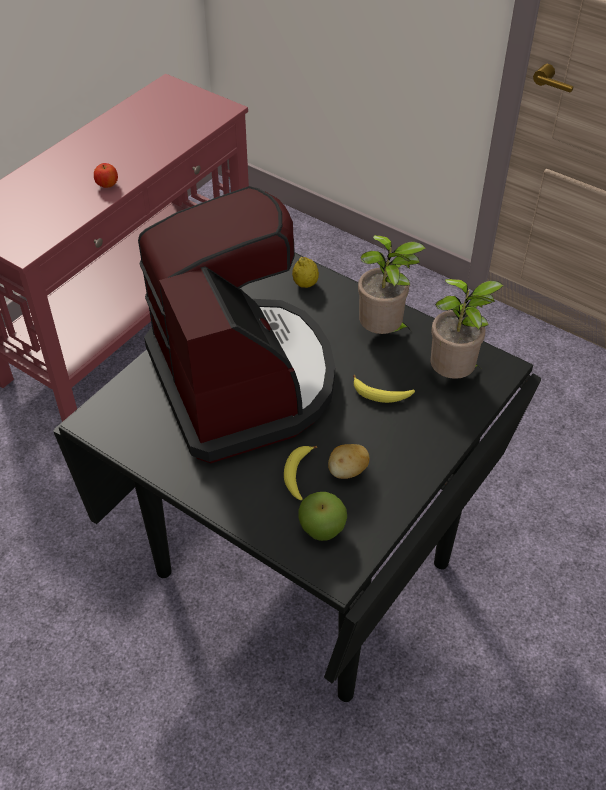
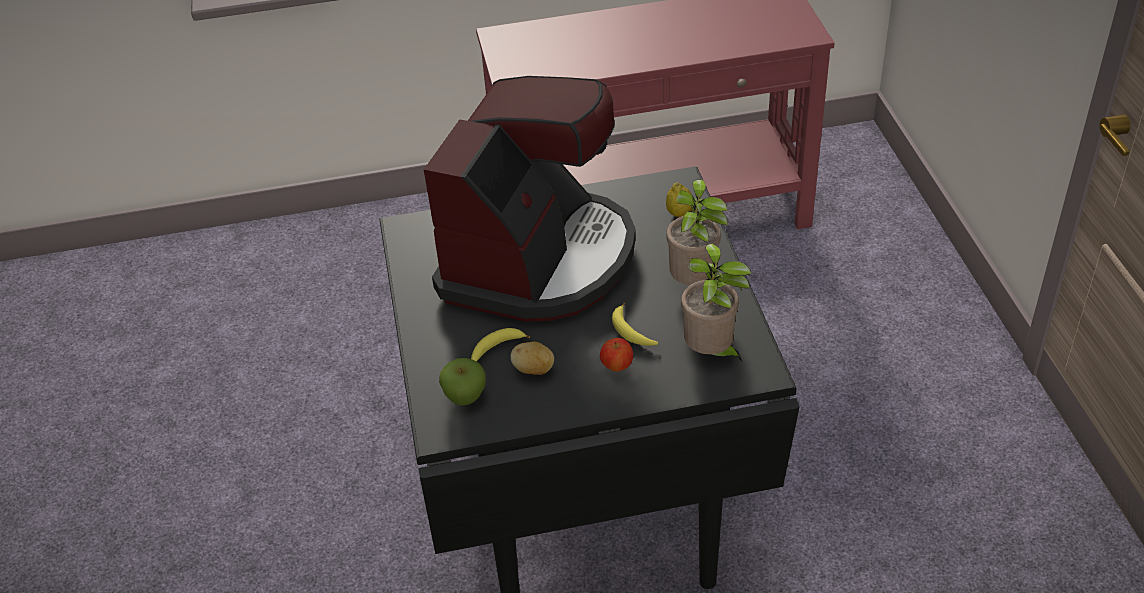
camera: 45 degrees right, 5 degrees down
apple [94,163,118,188] -> apple moved to [600,338,633,372]

